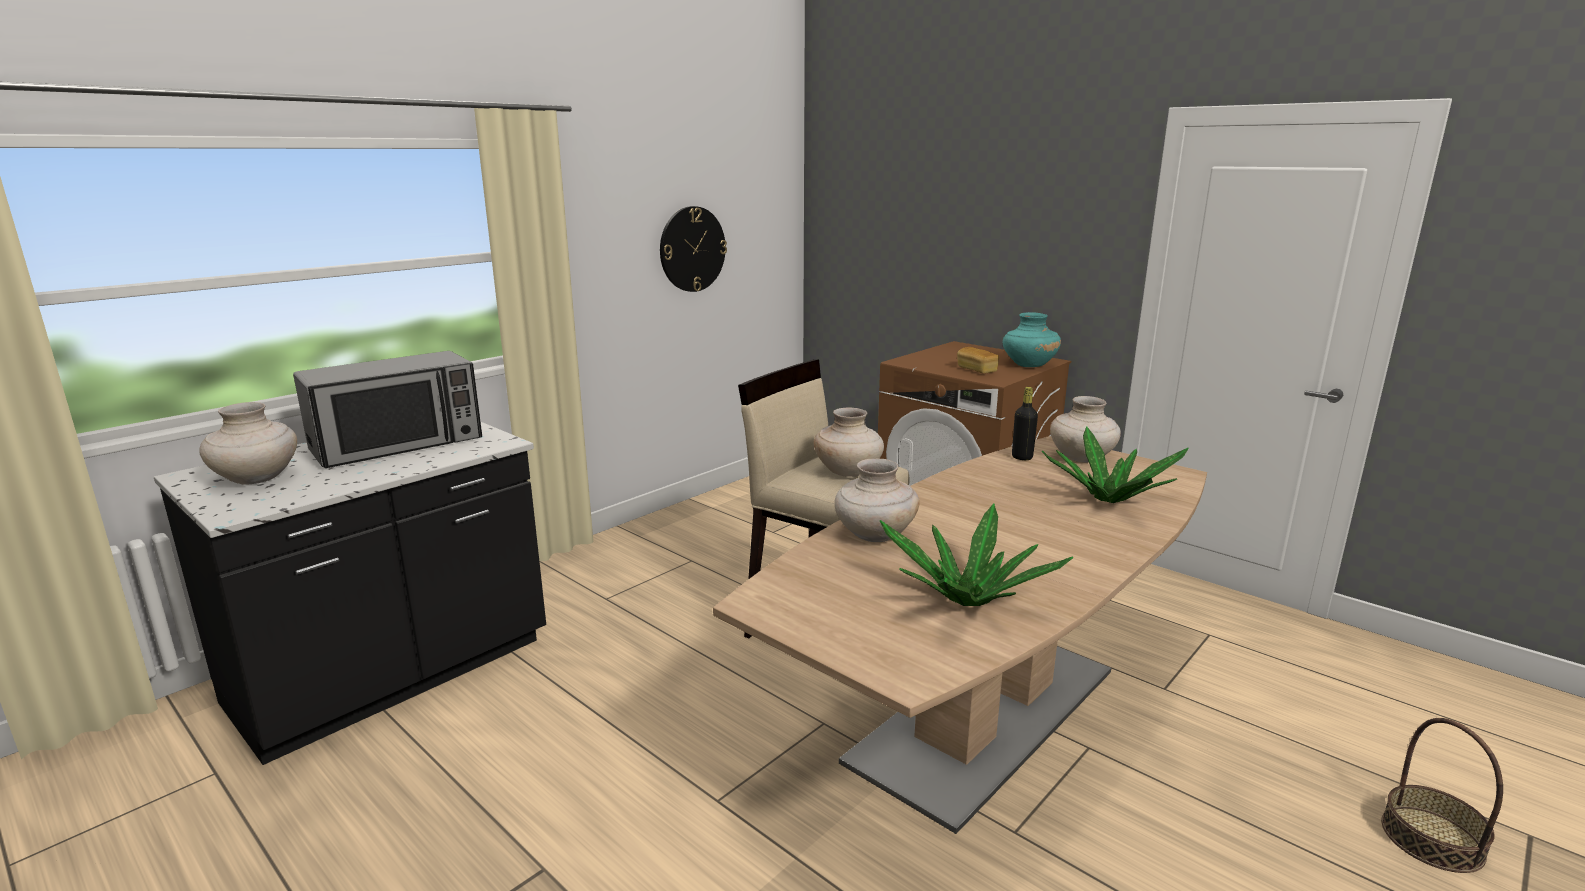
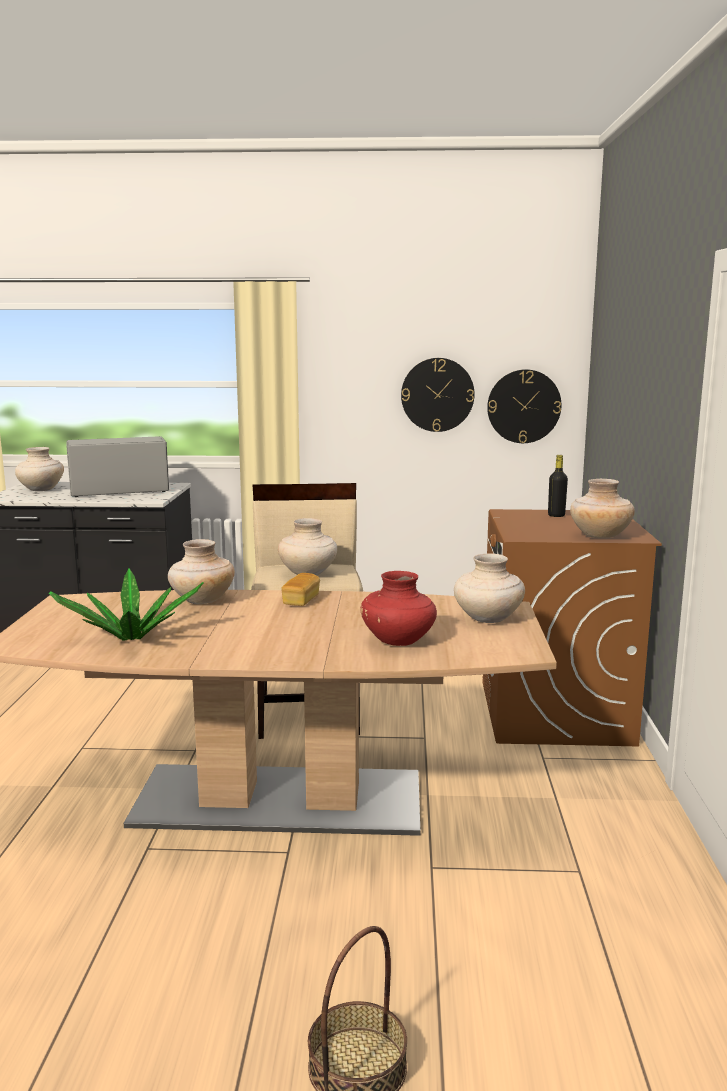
camera: 50 degrees right, 5 degrees down
microwave [293,351,482,468] -> microwave turned 150 degrees clockwise [66,436,169,497]
bread [957,347,999,374] -> bread moved to [281,573,320,606]
turquoise vase [1003,312,1061,367] -> beige vase [570,479,635,538]
black bottle [1012,387,1038,460] -> black bottle moved to [548,455,568,517]
potted plant [1042,426,1189,503] -> red vase [360,571,437,646]
none -> wall clock [487,369,561,443]

